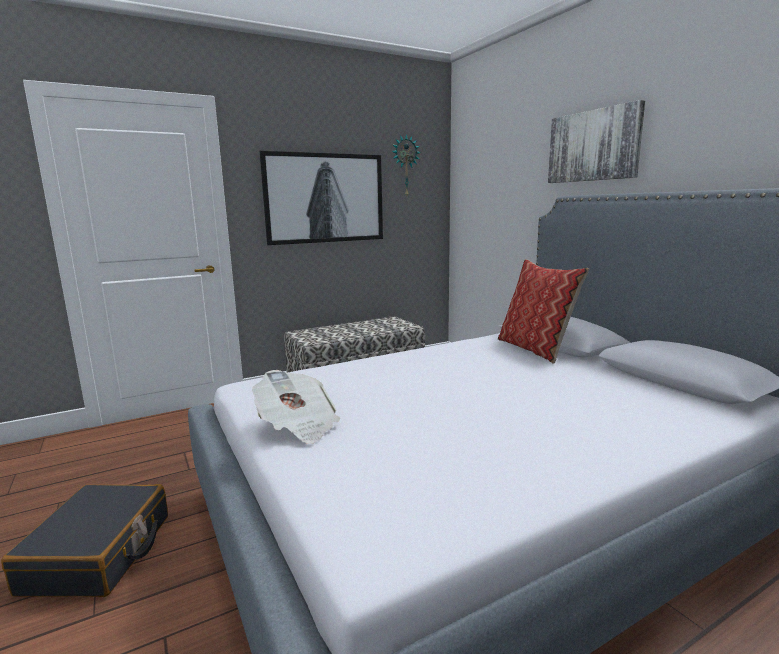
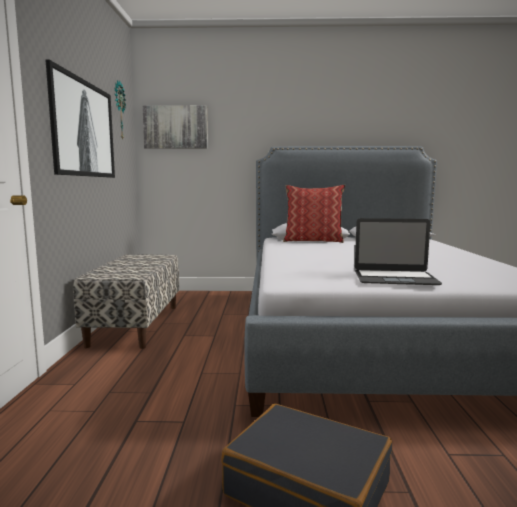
camera: 60 degrees left, 5 degrees down
newspaper [252,370,340,444] -> laptop [355,218,442,285]
picture [548,100,645,183] -> picture moved to [142,105,208,149]

